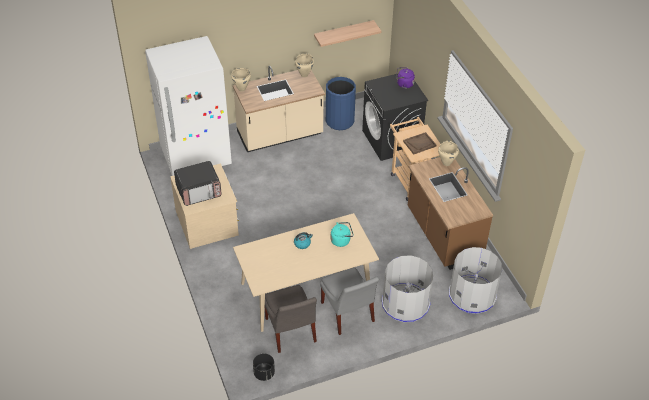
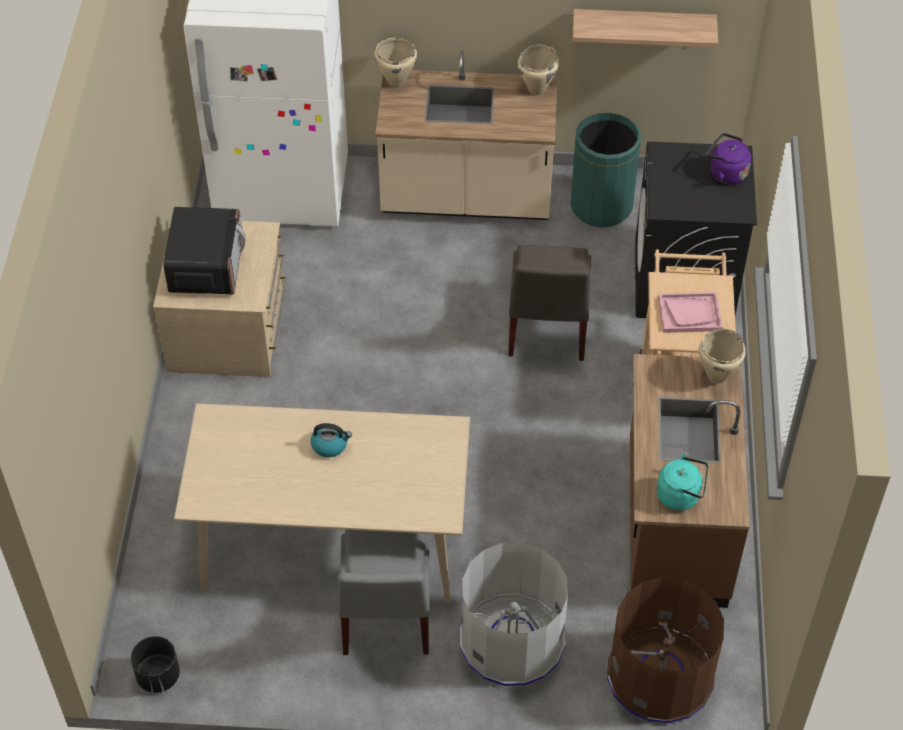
camera: 25 degrees right, 5 degrees up
microwave [174,161,222,206] -> microwave turned 90 degrees counterclockwise [163,207,246,294]
grey chair [265,285,317,353] -> grey chair moved to [508,245,591,361]
blue trash can [326,77,356,130] -> green trash can [570,113,641,227]
turquoise kettle [331,222,354,247] -> turquoise kettle moved to [656,454,708,510]
brown tray [403,132,436,155] -> pink tray [658,292,723,333]
grey trash can [449,247,502,314] -> brown trash can [607,577,724,723]

